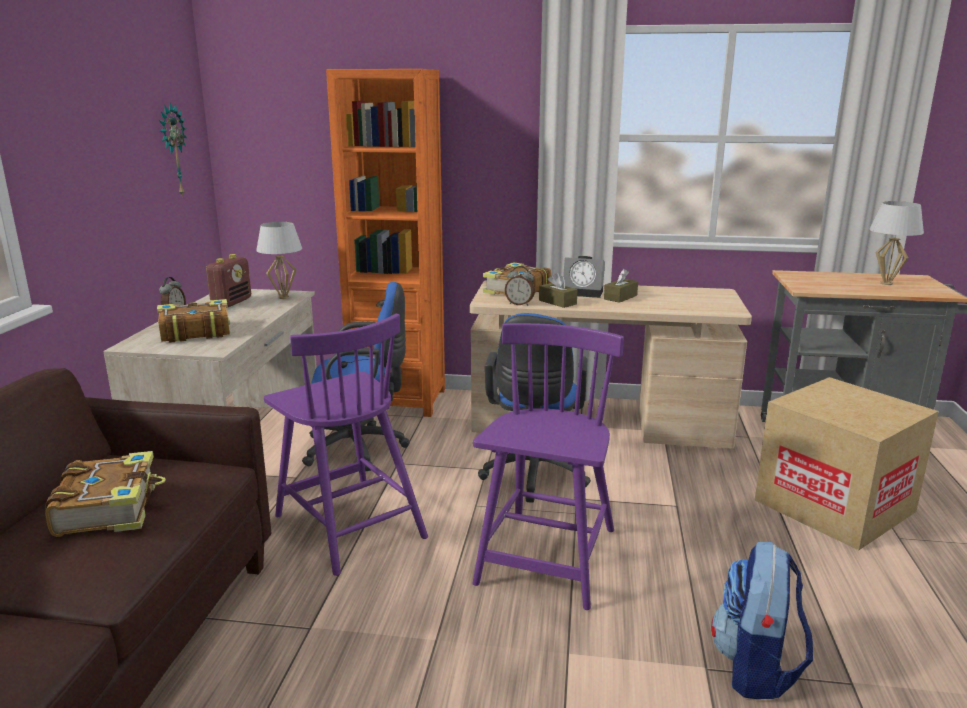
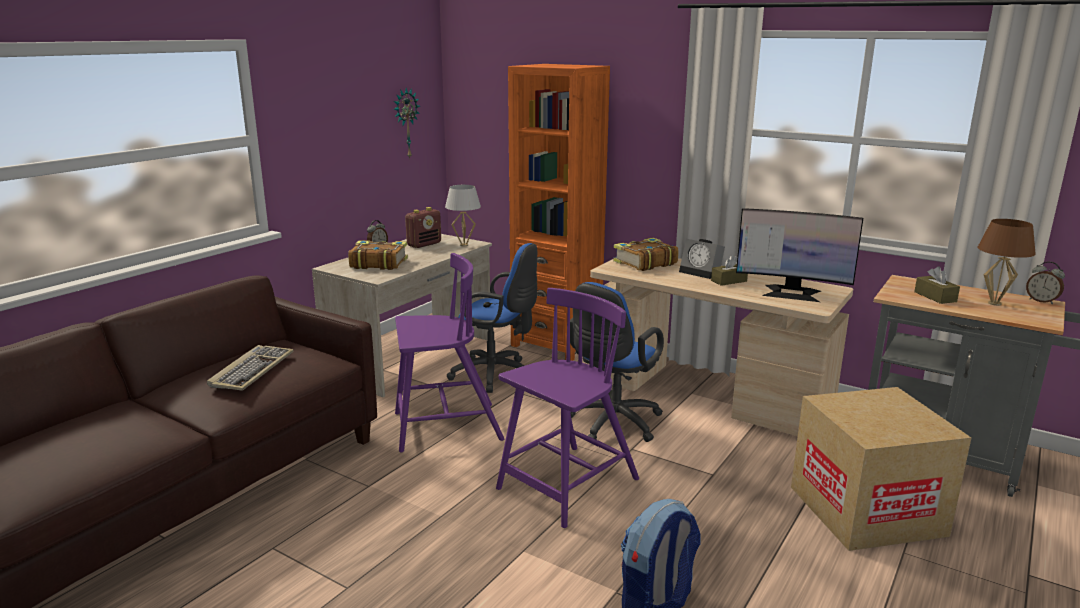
camera: 25 degrees right, 0 degrees up
book [45,451,166,537] -> keyboard [207,345,293,391]
purple chair [264,314,428,576] -> purple chair turned 90 degrees counterclockwise [395,253,504,452]
alarm clock [505,266,535,306] -> alarm clock moved to [1026,262,1065,304]
brown tissue box [539,273,577,308] -> brown tissue box moved to [914,267,960,304]
white table lamp [870,201,924,285] -> brown table lamp [978,219,1036,306]
none -> monitor [736,208,863,302]

